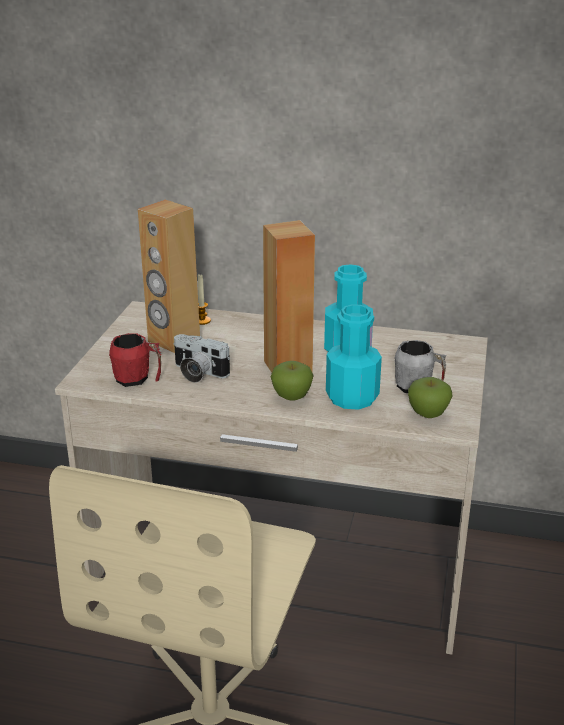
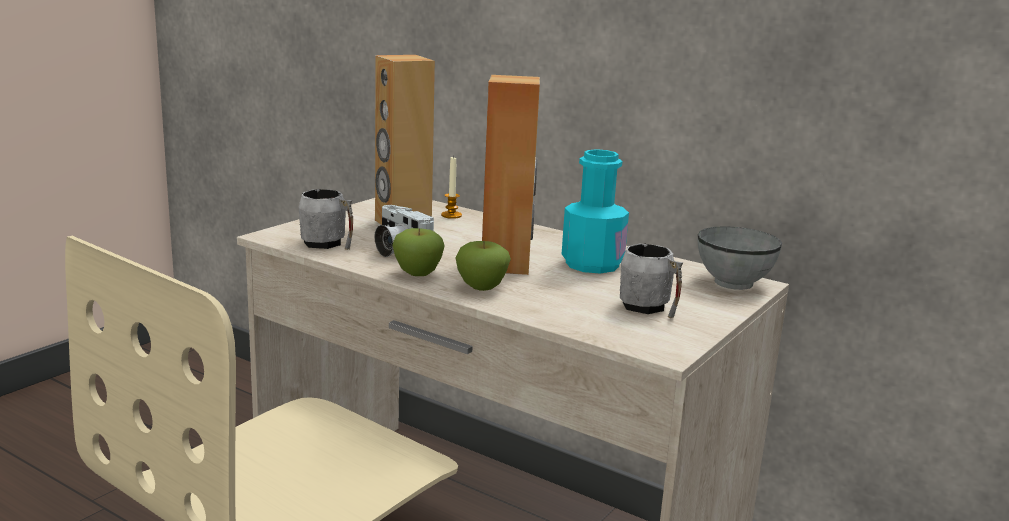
camera: 20 degrees right, 10 degrees down
red mug [109,333,161,387] -> grey mug [299,189,353,250]
turquoise bottle [326,304,382,410] -> none
apple [408,377,452,418] -> apple moved to [392,228,445,276]
none -> grey bowl [698,226,782,290]

